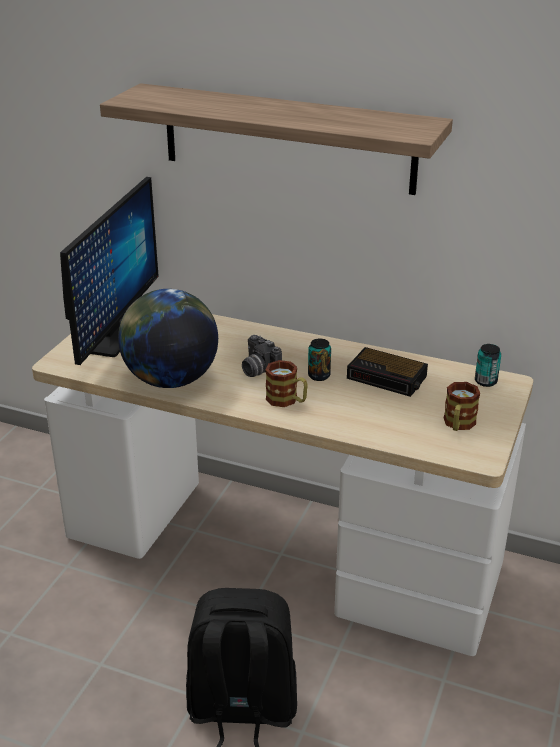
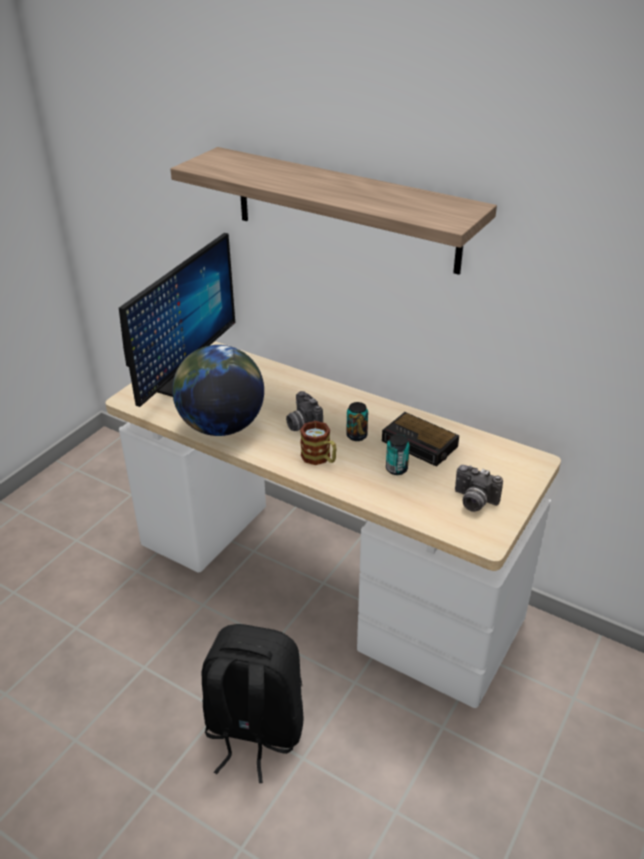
camera: 10 degrees right, 5 degrees up
mug [444,382,480,431] -> camera [455,465,503,512]
can [475,344,501,387] -> can moved to [386,434,410,475]

